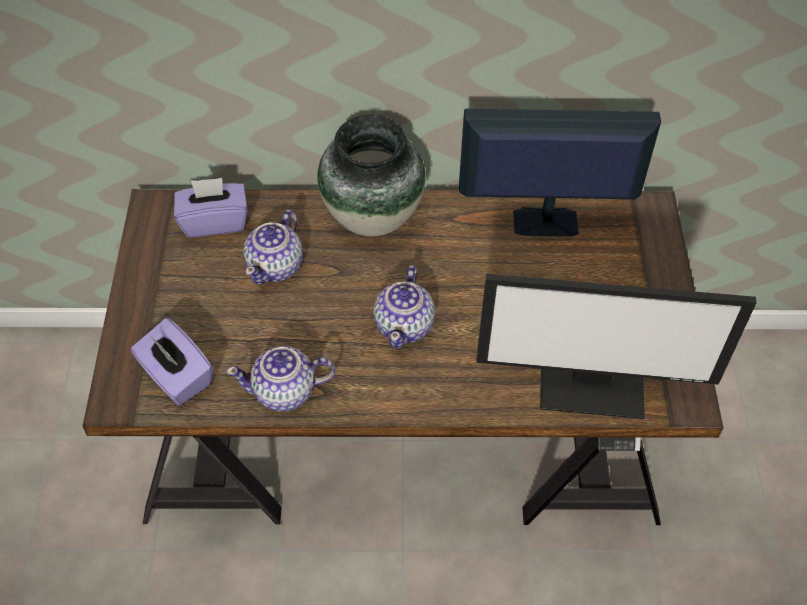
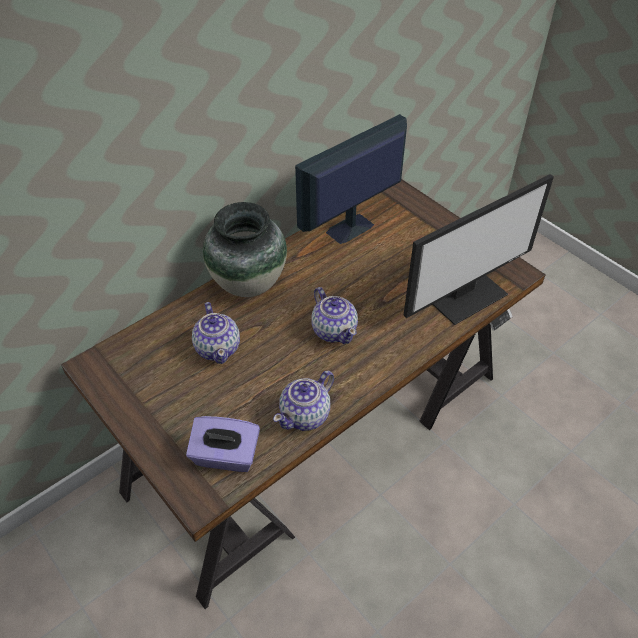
camera: 40 degrees left, 5 degrees down
purple tissue box [174,178,248,238] -> none

